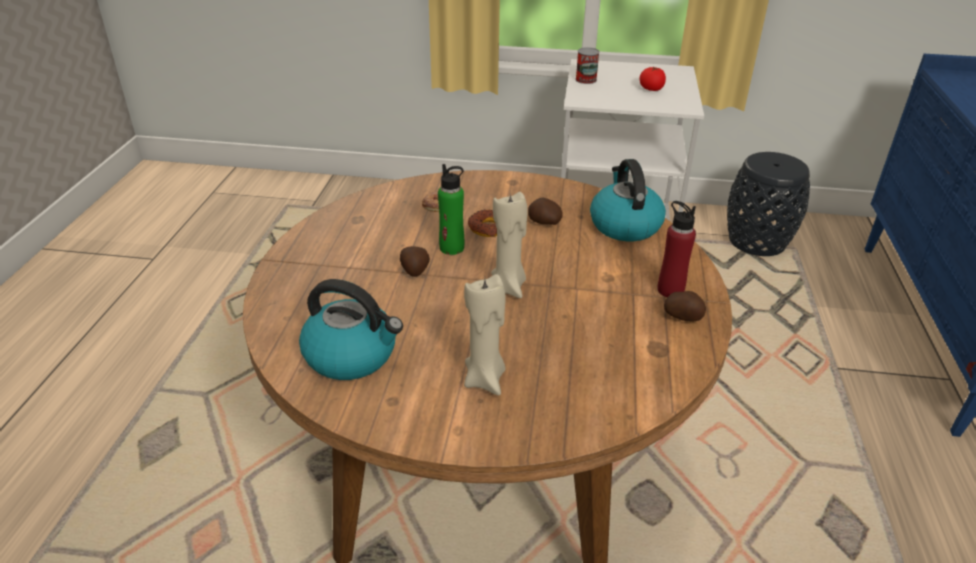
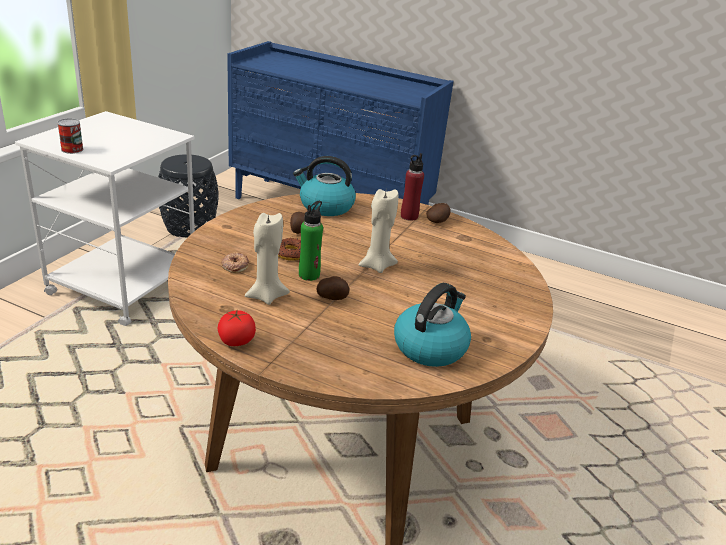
camera: 75 degrees left, 5 degrees down
beige candle [464,274,506,395] -> beige candle moved to [245,213,290,305]
tomato [640,67,666,91] -> tomato moved to [218,310,256,346]

